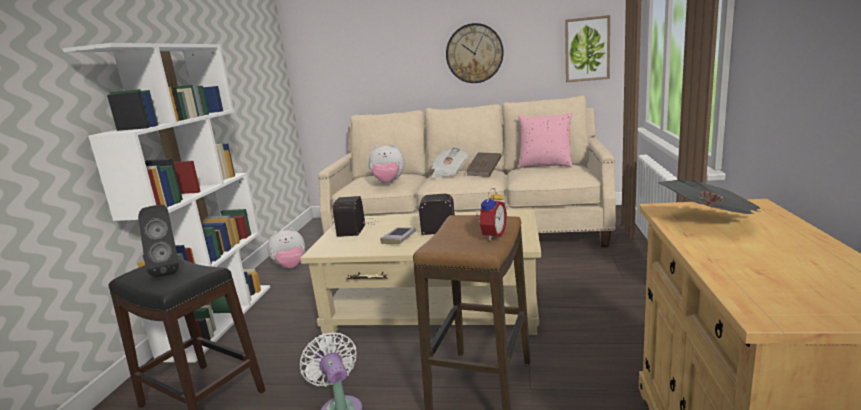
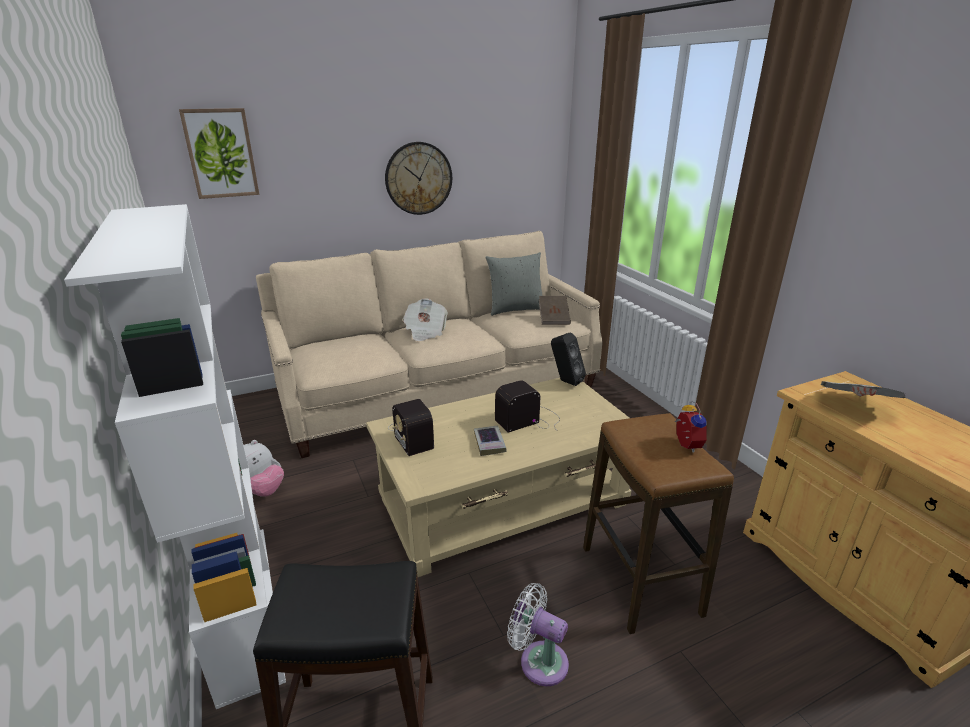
camera: 35 degrees left, 10 degrees up
black speaker [138,205,179,277] -> black speaker moved to [551,332,586,386]
plush toy [369,144,405,183] -> none
brown book [466,152,501,177] -> brown book moved to [539,296,571,325]
pink pillow [517,113,573,168] -> grey pillow [485,252,543,316]
picture [565,15,610,82] -> picture moved to [179,108,259,199]

